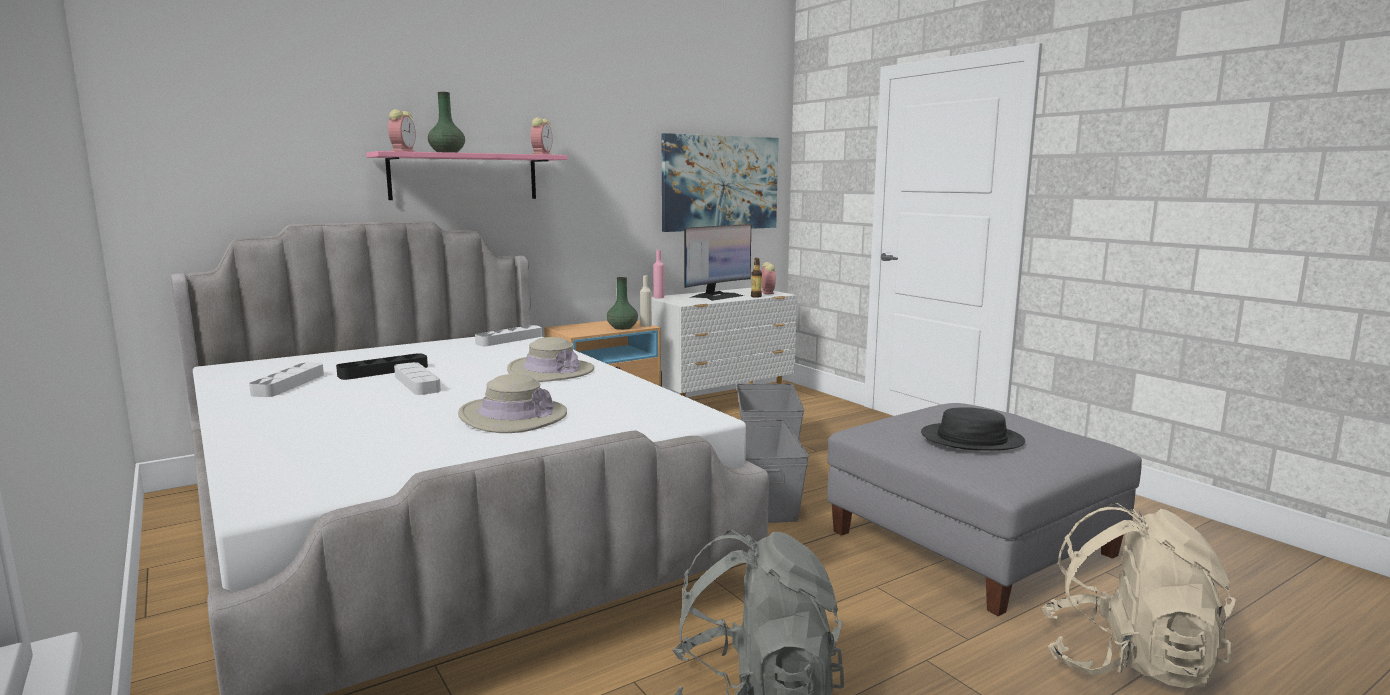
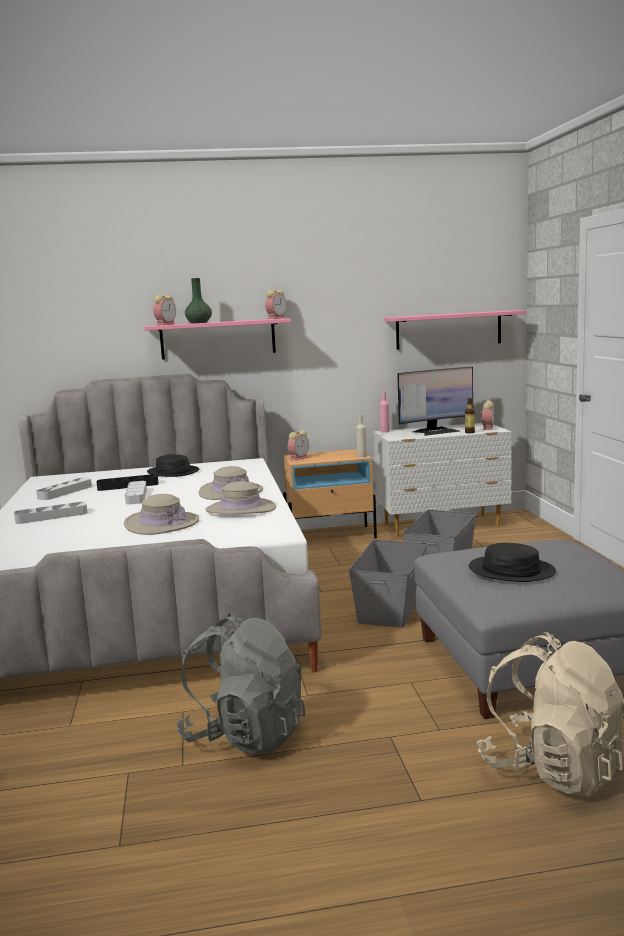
camera: 25 degrees right, 0 degrees up
grey tray [475,325,542,346] -> grey tray moved to [14,502,88,524]
green vase [607,277,638,330] -> none
picture [662,133,778,232] -> pink shelf [384,310,527,350]
none -> black hat [147,454,199,477]
none -> beige hat [205,481,276,514]
none -> alarm clock [288,430,309,460]

